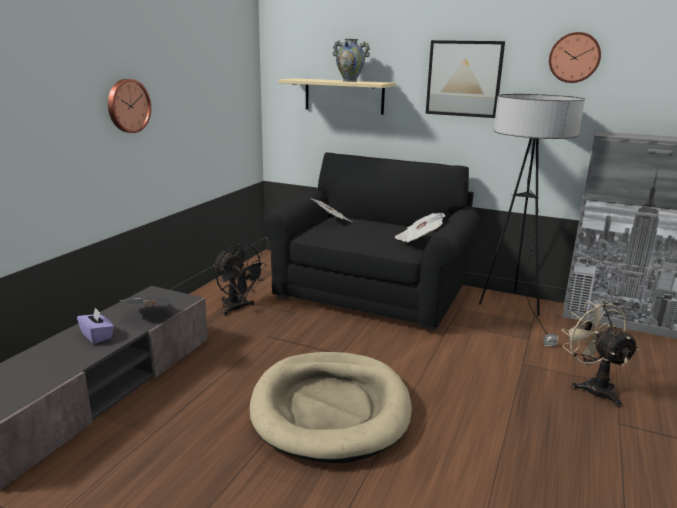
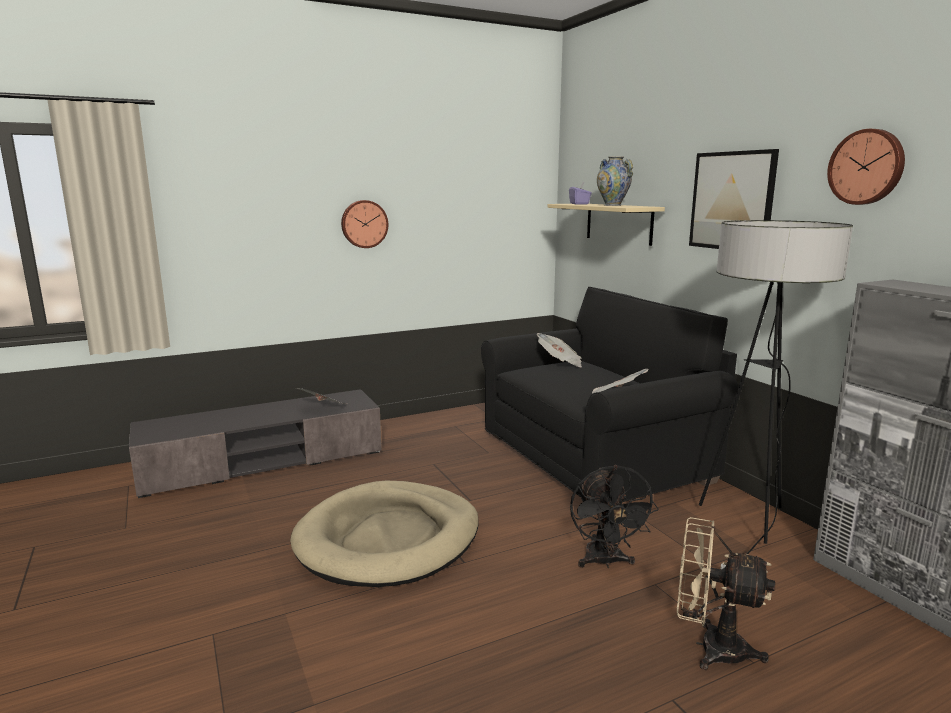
camera: 40 degrees right, 5 degrees down
purple tissue box [77,308,114,344] -> purple tissue box moved to [569,182,592,204]
black fan [213,244,267,315] -> black fan moved to [570,465,659,569]
beige fan [562,299,639,407] -> beige fan turned 90 degrees counterclockwise [677,517,775,670]

